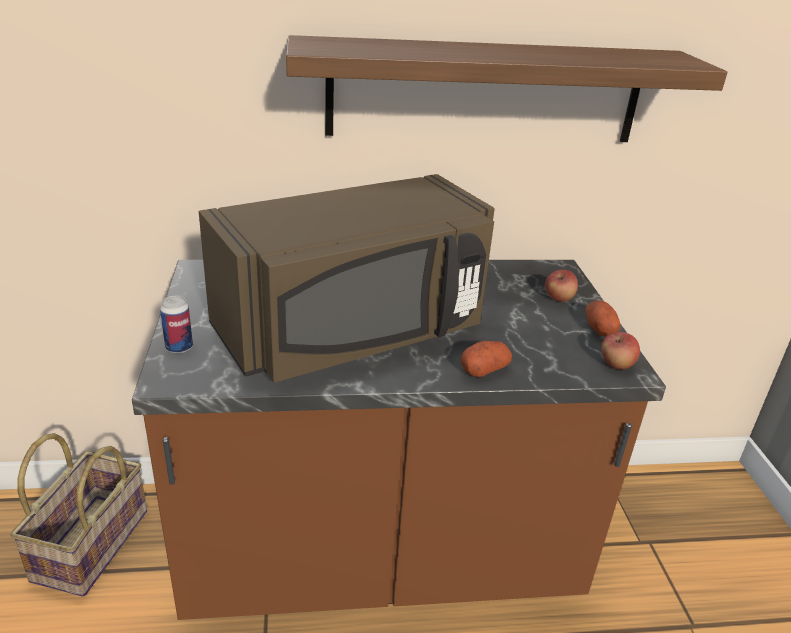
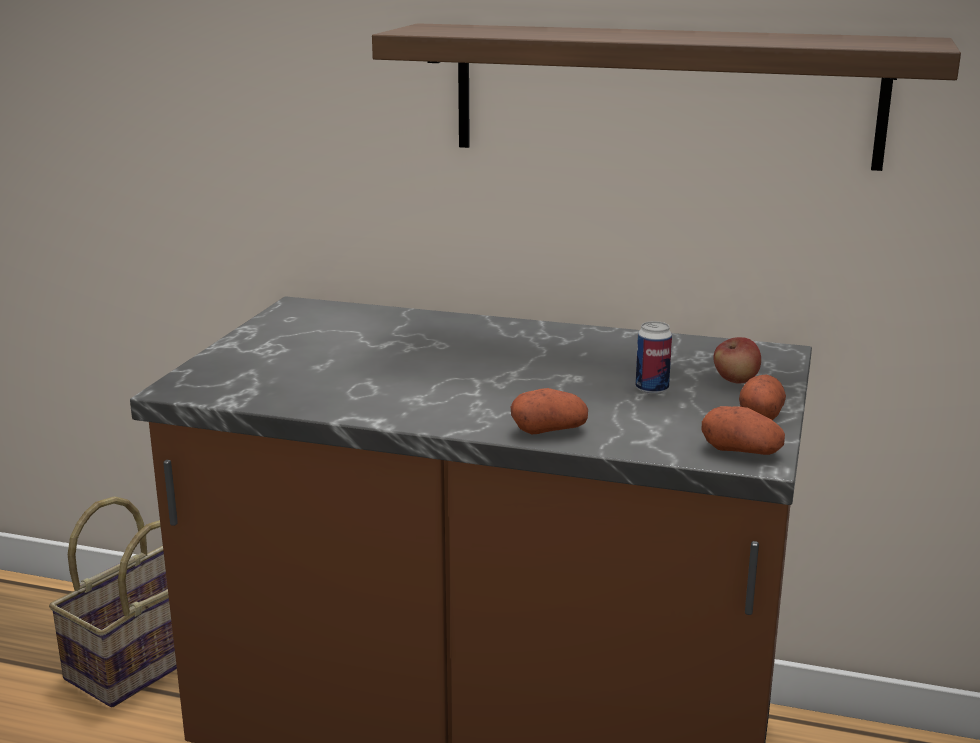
camera: 25 degrees right, 10 degrees down
can [160,296,193,354] -> can moved to [636,321,672,394]
brown microwave [199,174,495,383] -> none
apple [601,332,640,370] -> potato [701,406,785,455]

